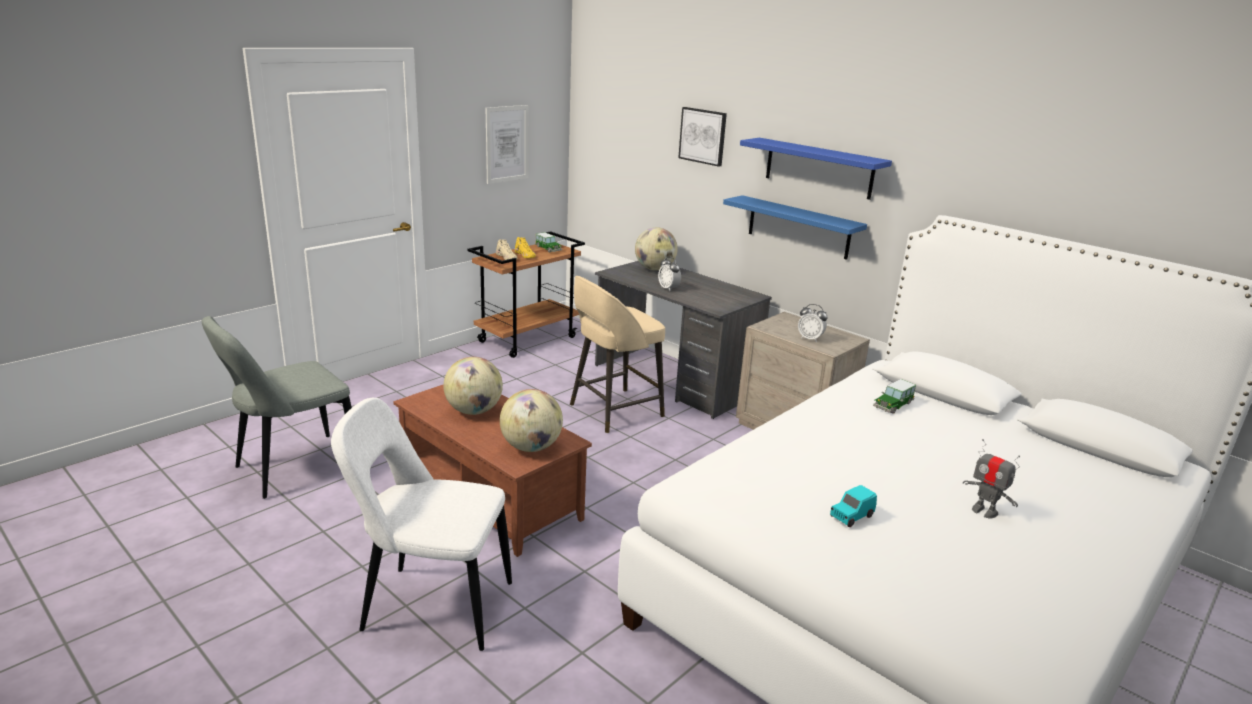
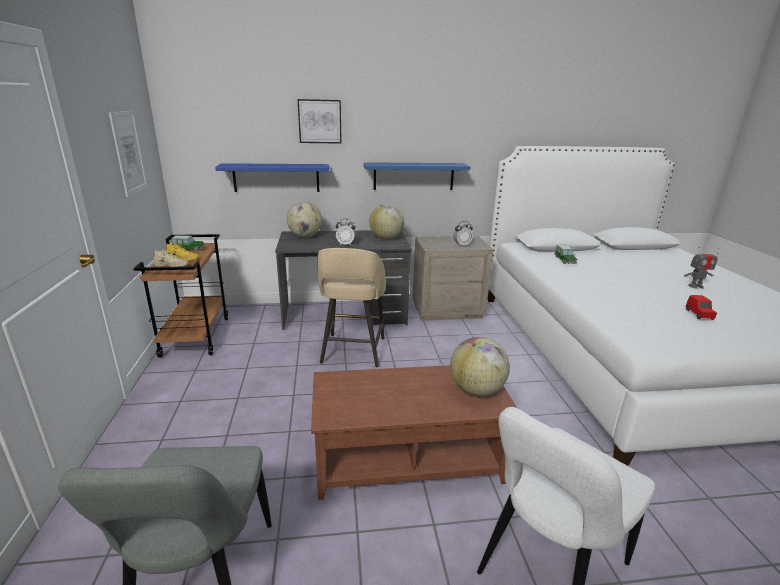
camera: 50 degrees left, 0 degrees up
globe [443,357,503,415] -> globe moved to [369,204,404,239]
blue shelf [740,138,892,200] -> blue shelf moved to [215,163,329,192]
turquoise toy car [830,485,877,527] -> red toy car [686,295,717,320]

